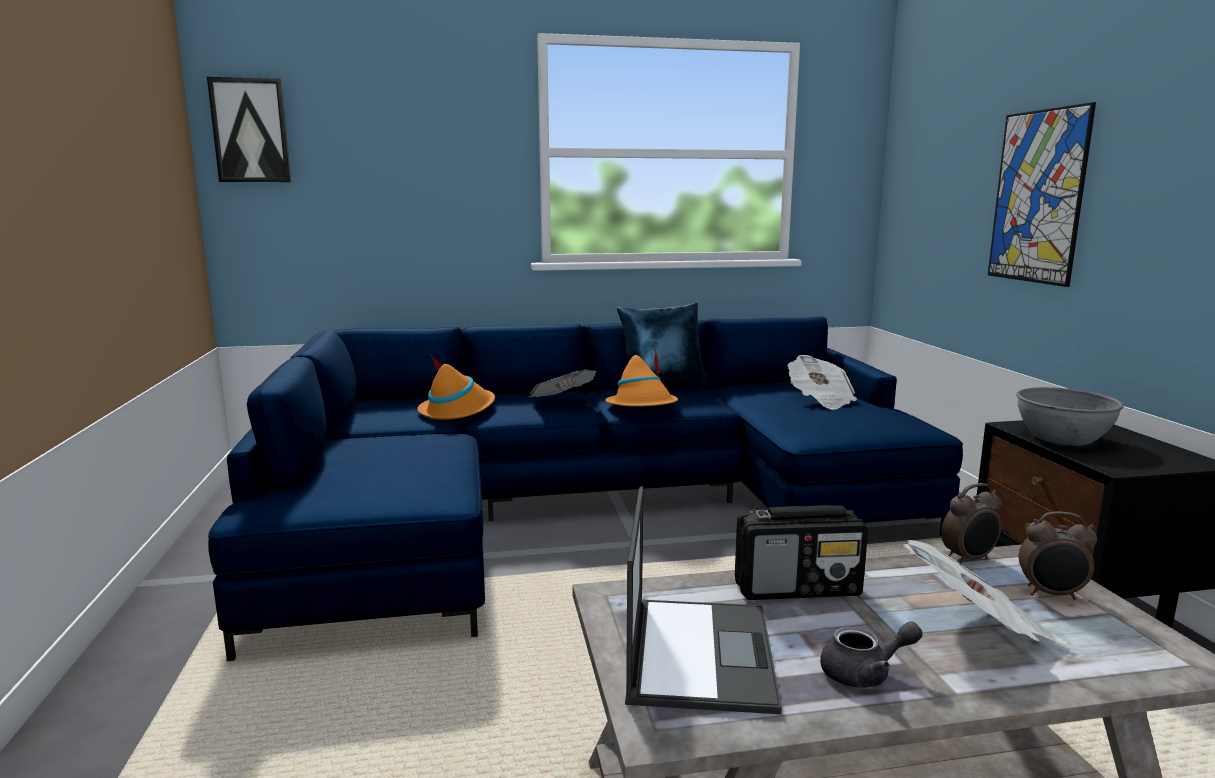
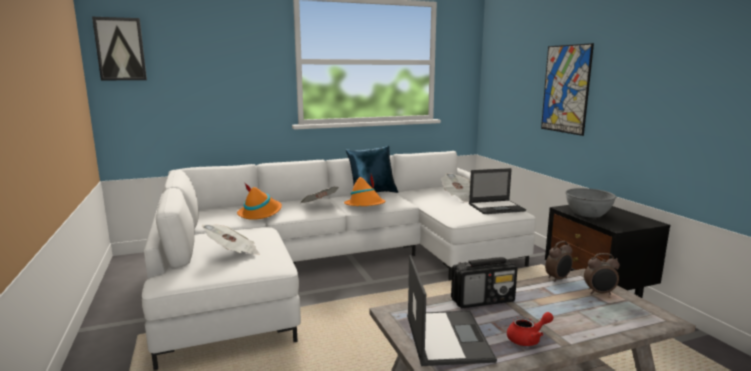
camera: 10 degrees left, 0 degrees up
blue sofa [208,316,963,661] -> white sofa [142,151,536,370]
grey teapot [820,621,923,688] -> red teapot [507,312,554,346]
newspaper [902,540,1067,644] -> newspaper moved to [202,224,260,255]
none -> laptop [469,168,526,214]

